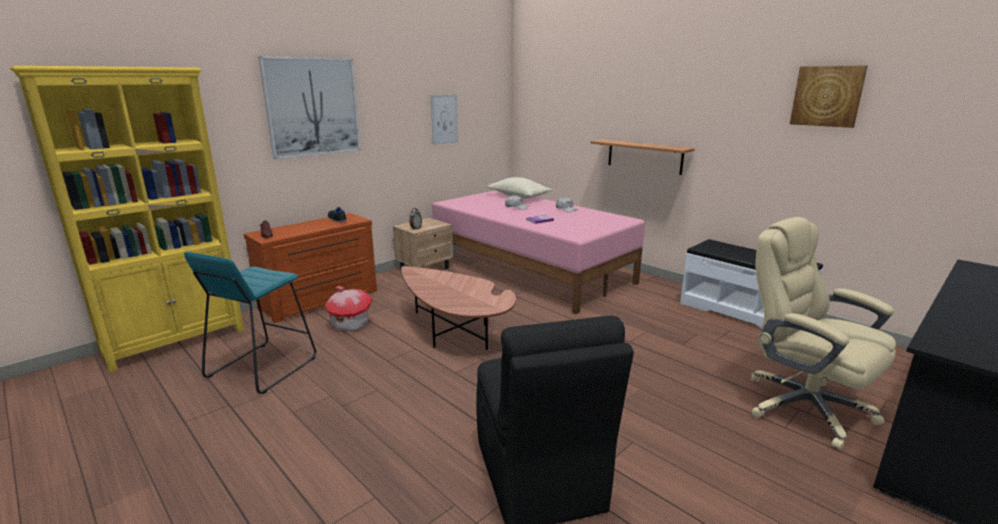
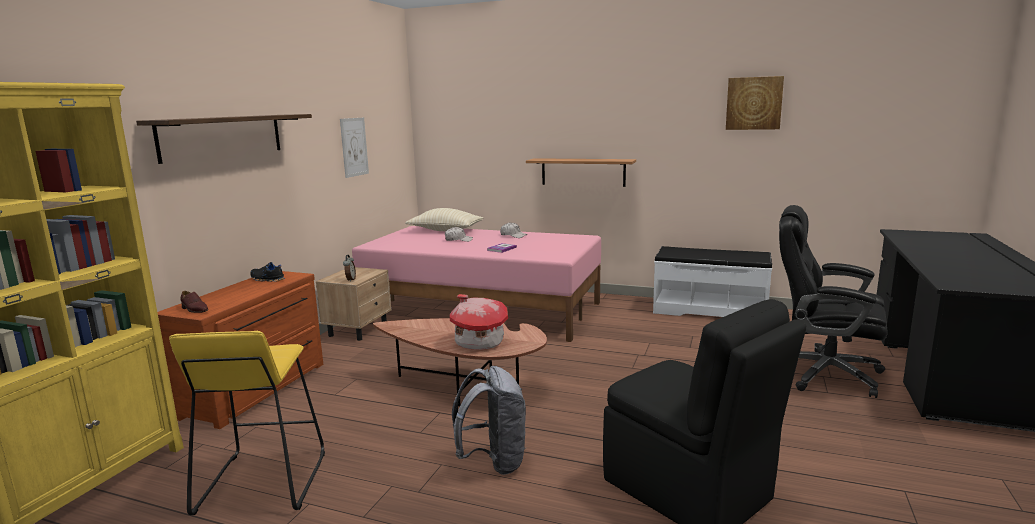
camera: 25 degrees left, 5 degrees down
turquoise stool [184,252,316,394] -> yellow stool [169,331,325,515]
picture [258,56,361,159] -> shelf [136,114,312,164]
toy house [325,286,372,331] -> toy house moved to [450,294,508,350]
beige office chair [751,217,896,450] -> black office chair [779,205,888,398]
none -> grey backpack [452,366,526,475]

